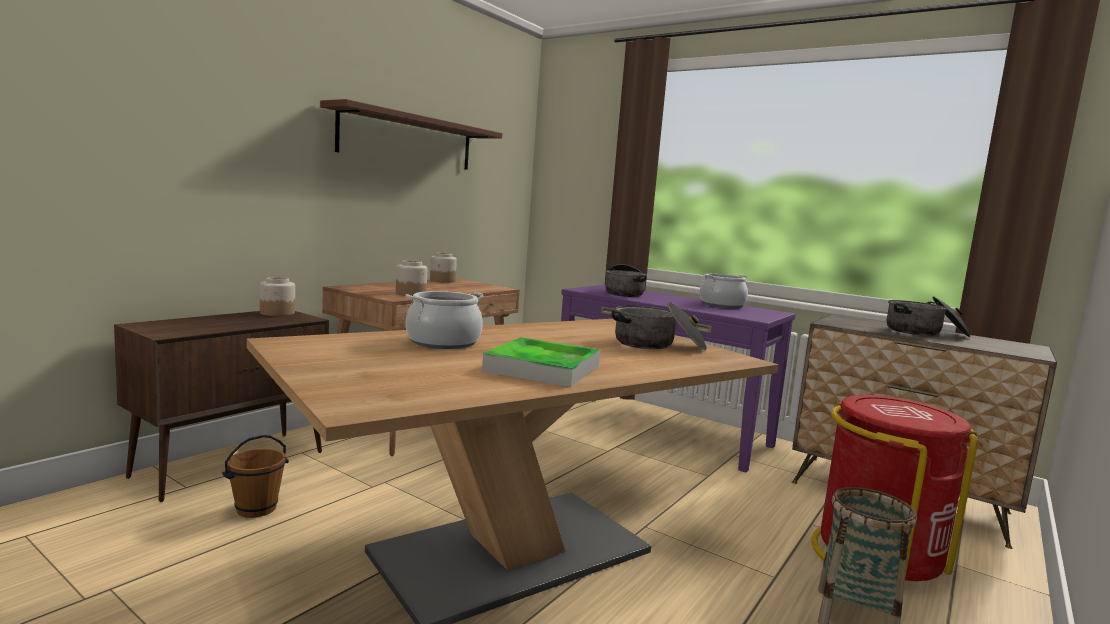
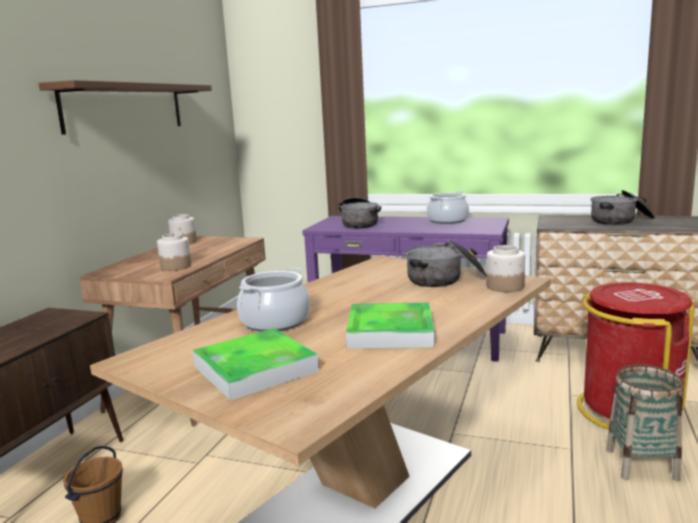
camera: 15 degrees left, 5 degrees up
jar [260,277,295,316] -> jar moved to [486,245,525,292]
none -> tray [192,328,319,400]

